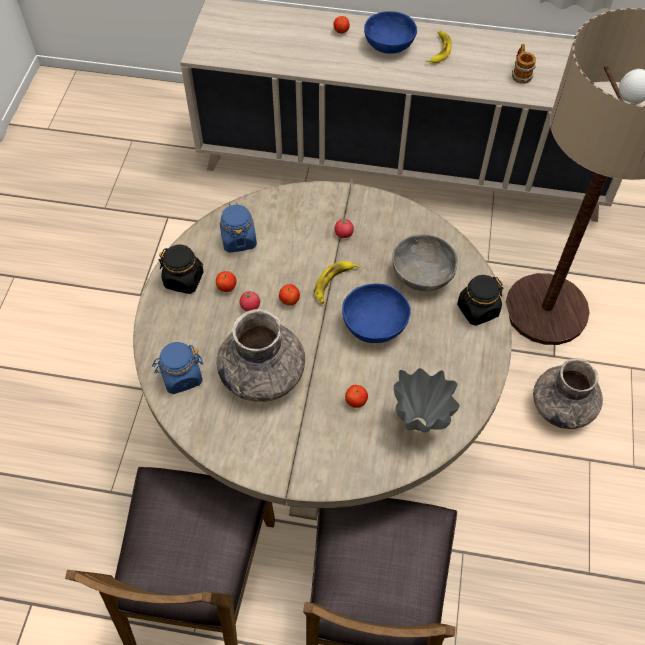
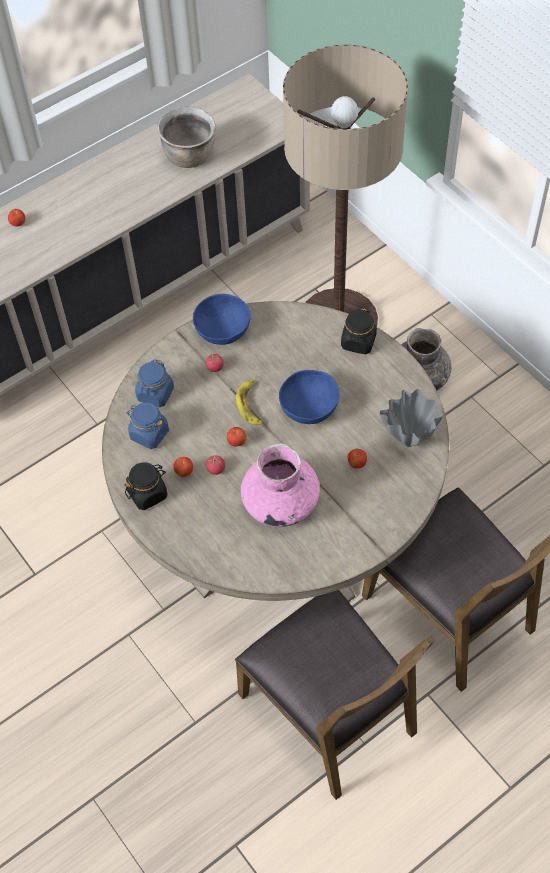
camera: 45 degrees left, 0 degrees up
blue jar [152,342,203,394] -> blue jar moved to [135,359,174,407]
grey vase [216,309,305,402] -> pink vase [241,443,320,527]
blue bowl [364,11,417,54] -> blue bowl moved to [193,294,251,345]
grey bowl [392,234,458,291] -> none
banana [426,31,452,63] -> none
mug [512,44,536,84] -> brown cooking pot [158,106,216,168]

